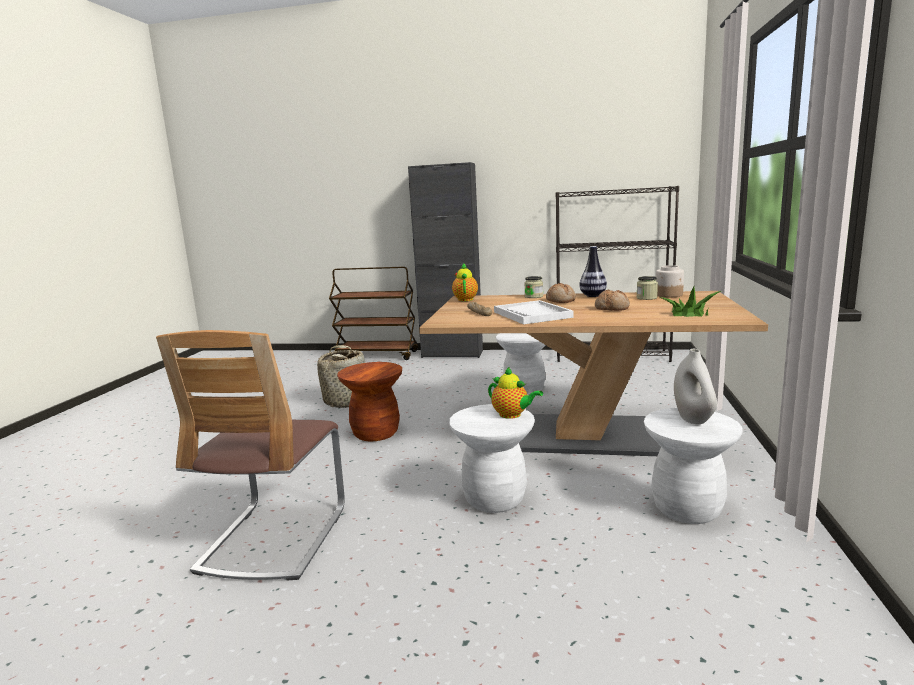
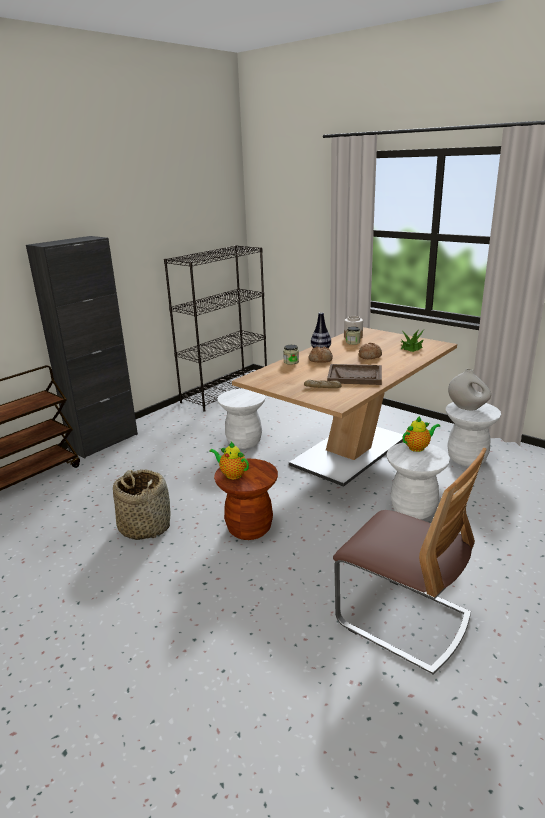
camera: 60 degrees left, 10 degrees up
teapot [452,263,478,301] -> teapot moved to [209,442,249,479]
white tray [494,300,574,324] -> brown tray [327,364,382,385]

